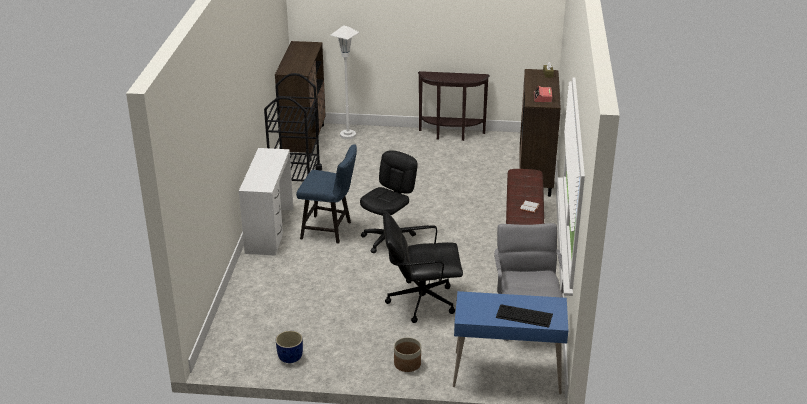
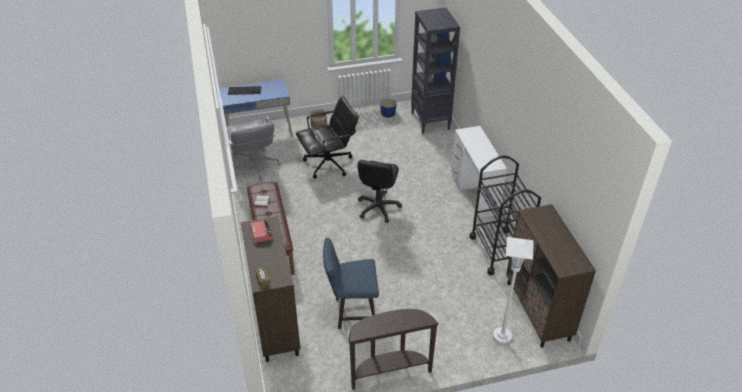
camera: 160 degrees right, 10 degrees up
blue chair [296,145,357,244] -> blue chair moved to [323,238,379,329]
none -> black bookcase [411,8,460,134]

